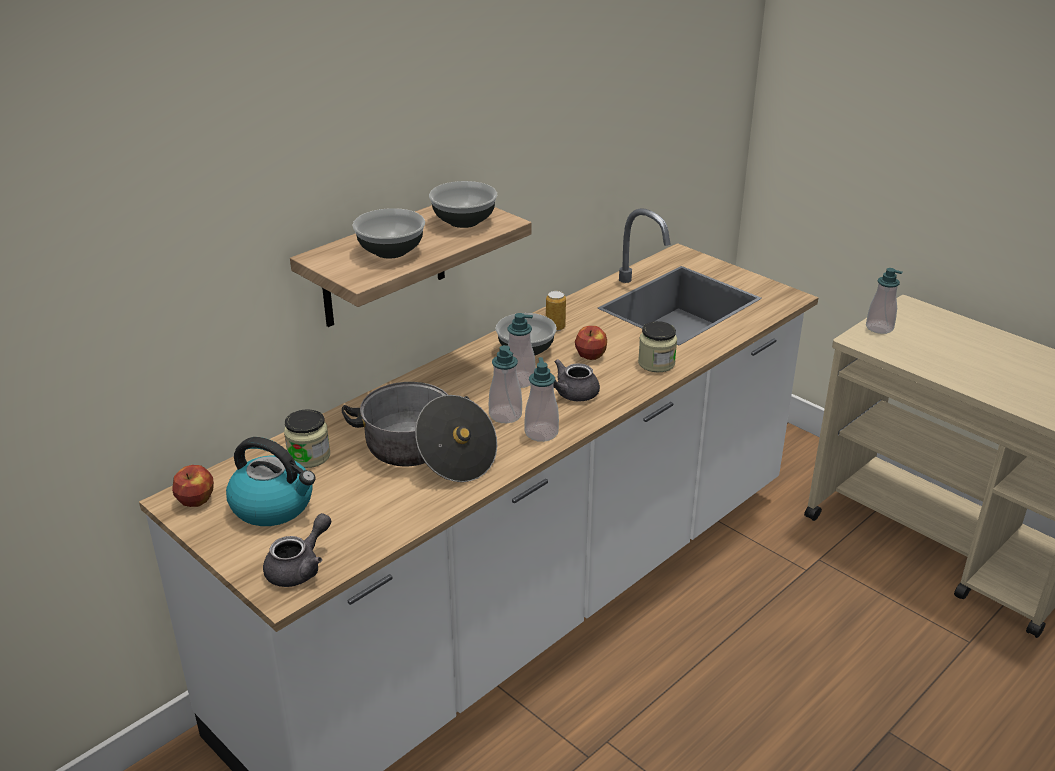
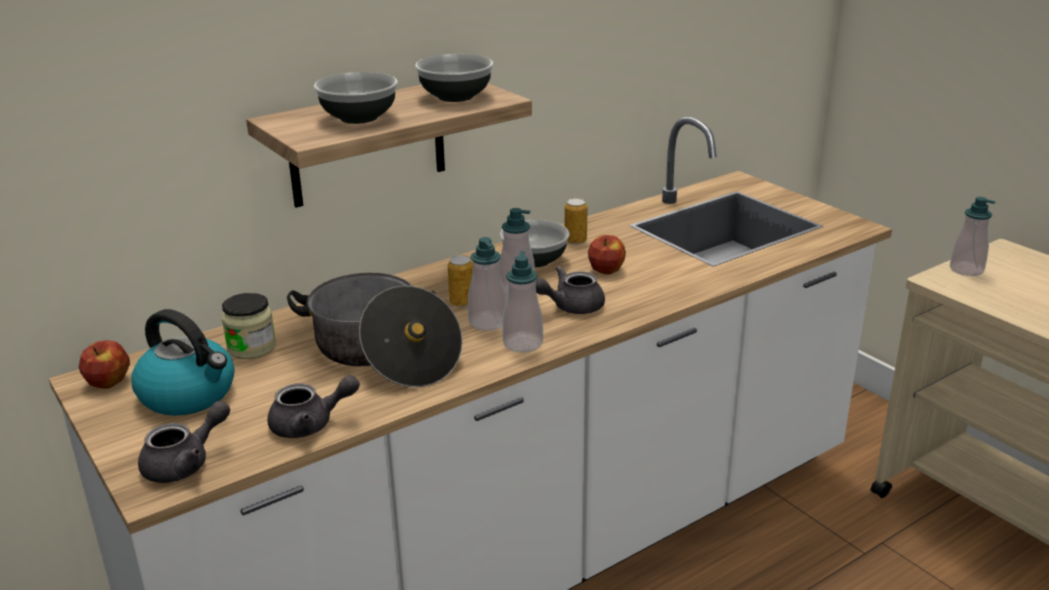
camera: 10 degrees right, 5 degrees down
jar [638,321,677,372] -> none
none -> grey teapot [268,375,360,438]
none -> can [448,255,473,307]

